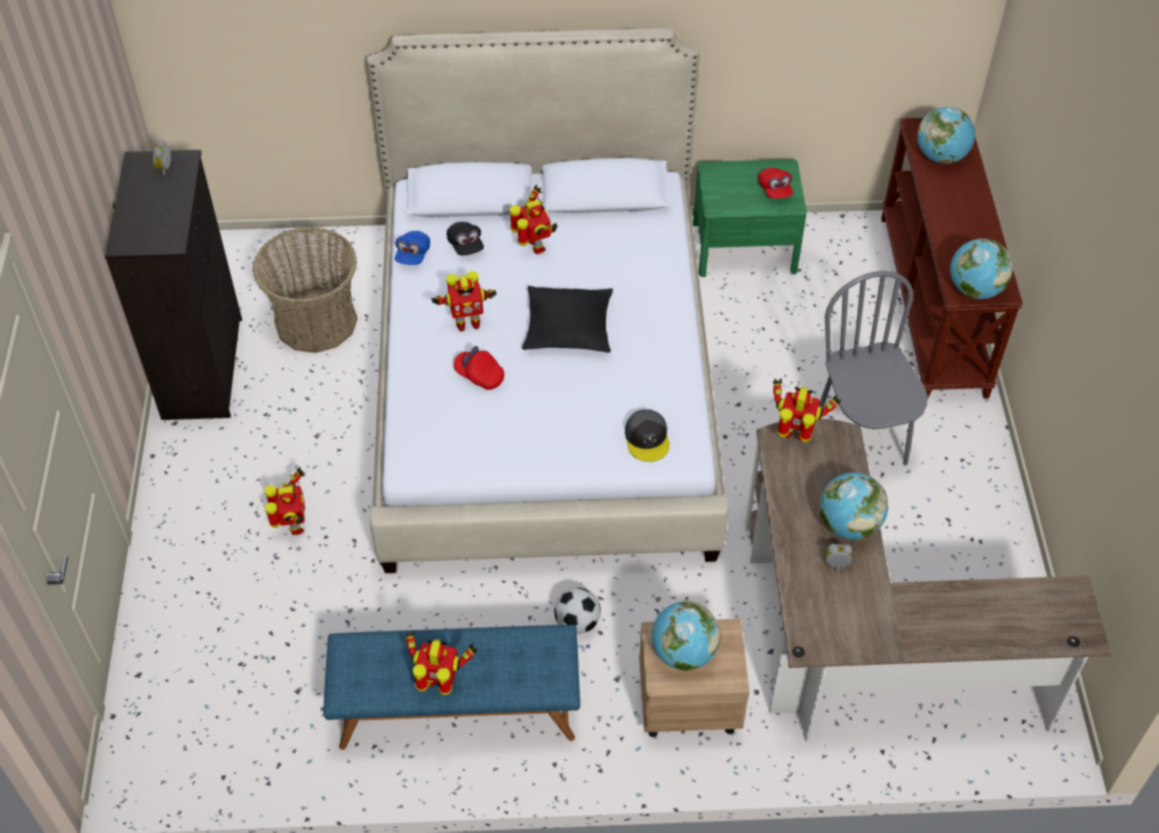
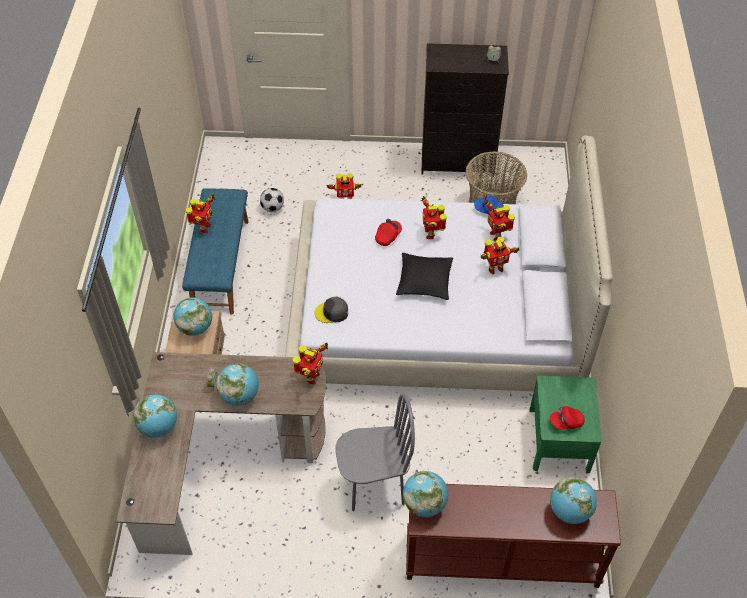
camera: 95 degrees right, 0 degrees up
black cap [447,222,484,255] -> toy robot [484,199,515,241]
football [554,588,601,634] -> football moved to [260,188,284,212]
none -> globe [133,395,177,438]

